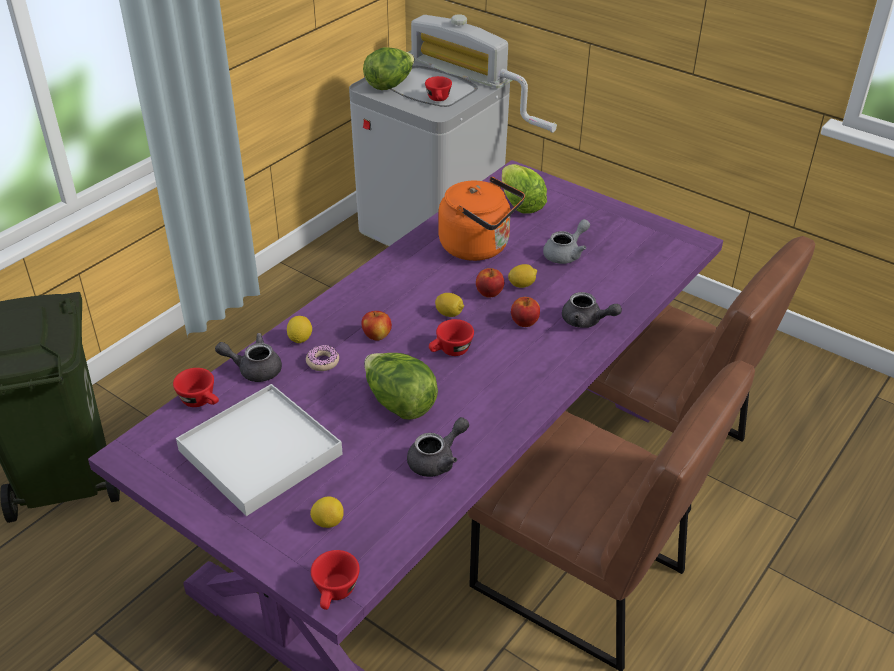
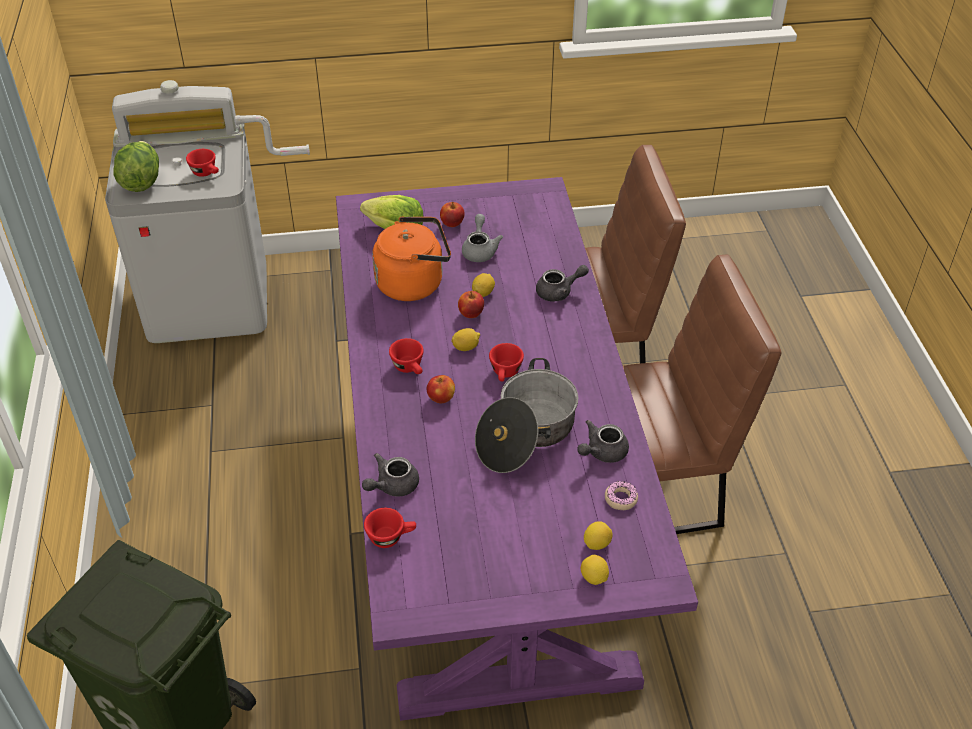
camera: 45 degrees left, 5 degrees up
white tray [176,384,343,516] -> none
lemon [287,316,312,343] -> lemon moved to [581,555,609,585]
donut [306,344,339,371] -> donut moved to [605,481,638,510]
red cup [311,550,360,610] -> red cup moved to [389,338,424,374]
lettuce [364,353,438,420] -> cooking pot [475,358,579,473]
grey teapot [407,417,469,477] -> grey teapot turned 135 degrees counterclockwise [577,420,629,463]
apple [511,297,540,327] -> apple moved to [440,202,465,227]

